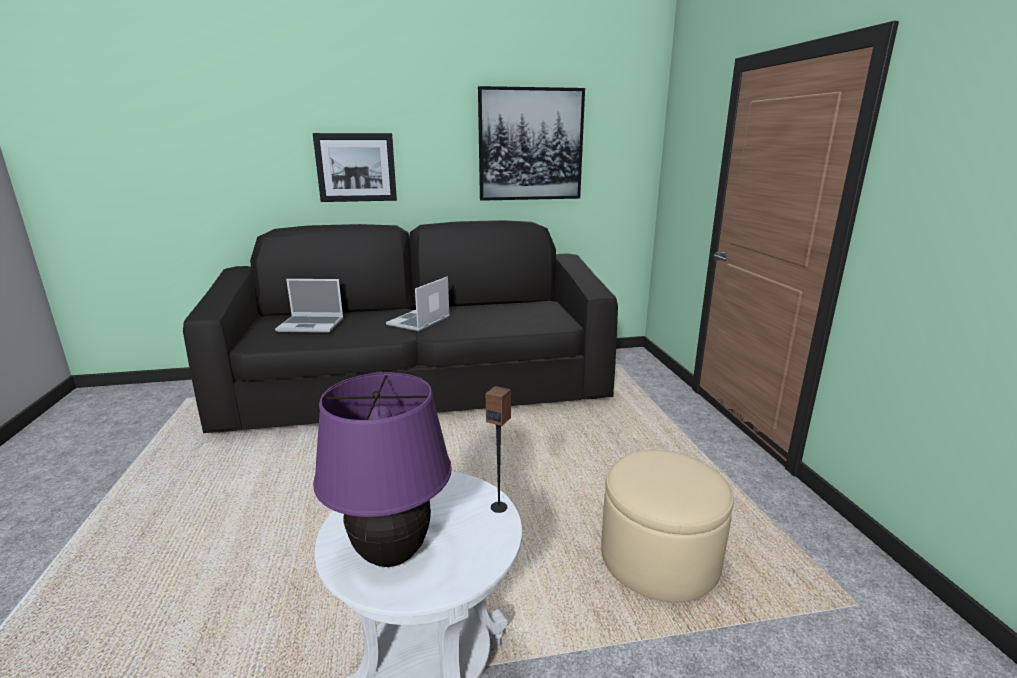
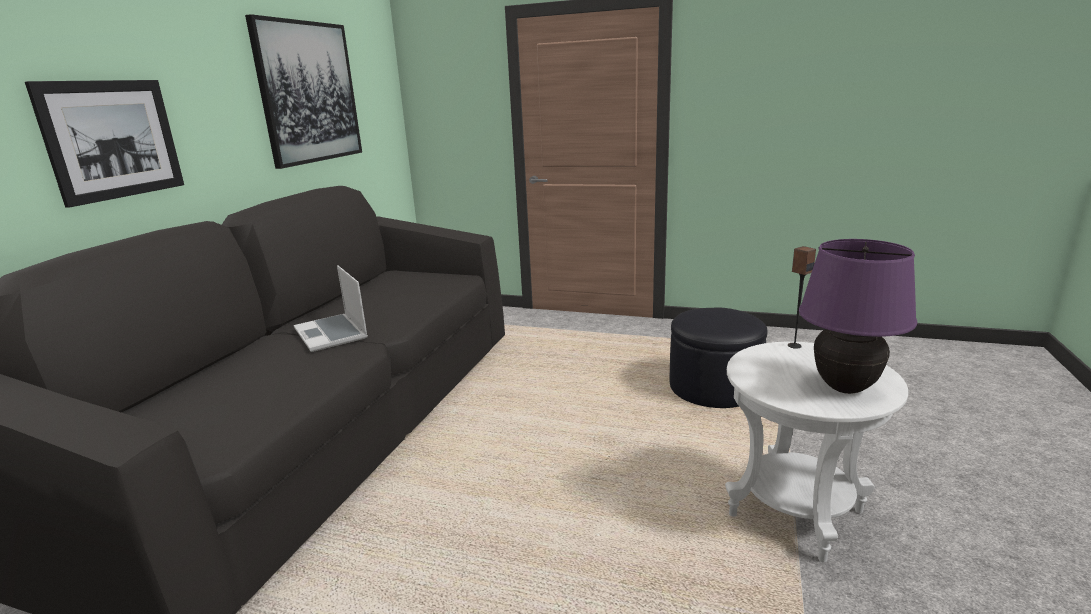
camera: 60 degrees left, 0 degrees up
laptop [275,279,344,333] -> none
beige ottoman [601,450,734,602] -> black ottoman [670,308,767,408]

